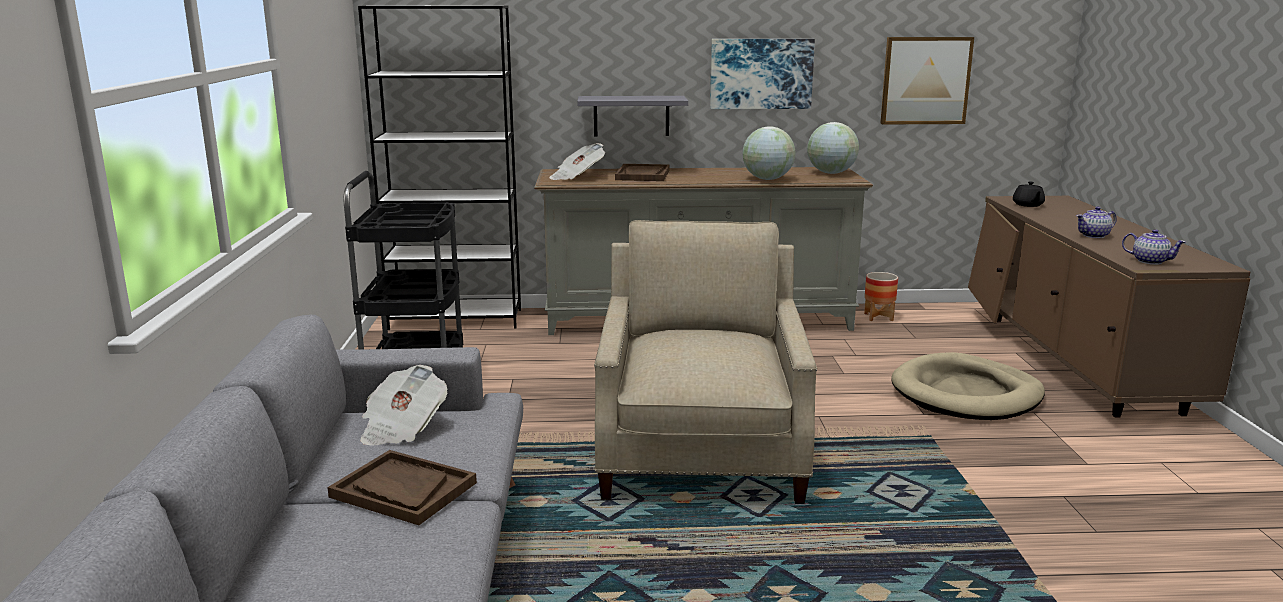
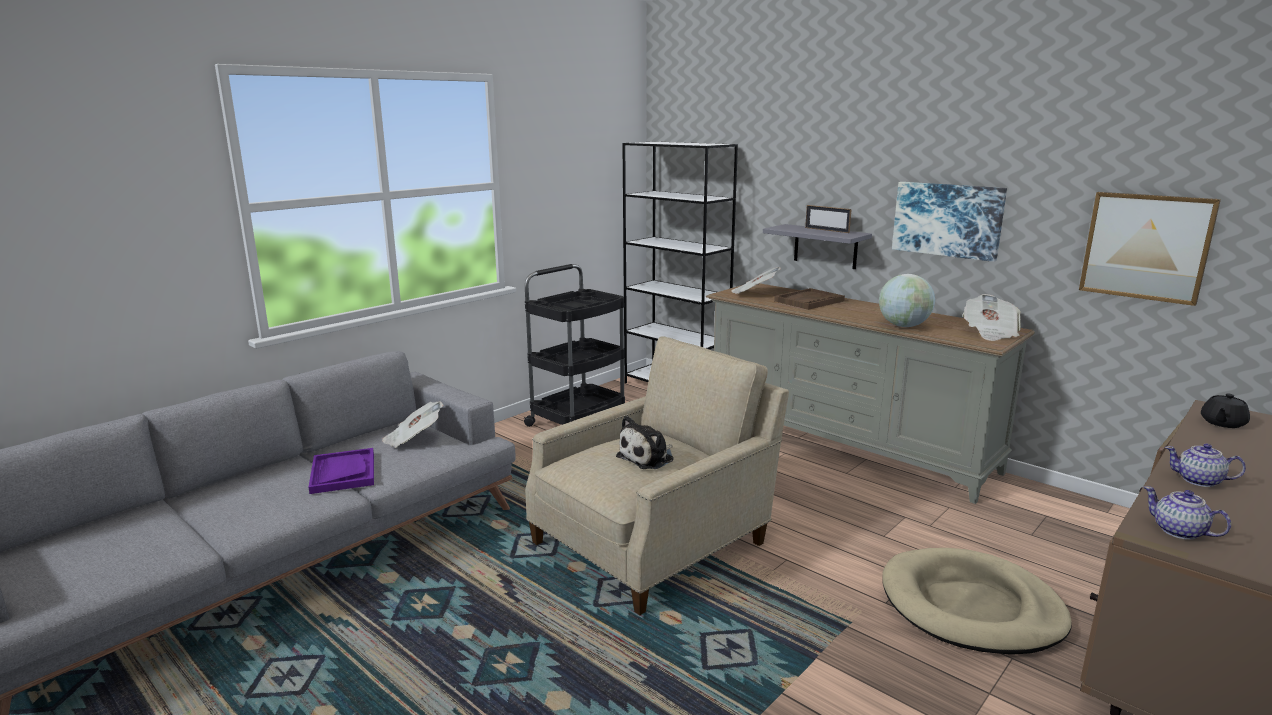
camera: 45 degrees right, 0 degrees up
brown tray [327,450,477,525] -> purple tray [309,448,374,494]
globe [807,122,859,174] -> newspaper [963,294,1021,341]
planter [864,272,898,321] -> none
teapot [1122,229,1186,265] -> teapot turned 150 degrees clockwise [1144,486,1231,540]
none -> plush toy [616,416,674,469]
none -> picture frame [805,205,852,233]

